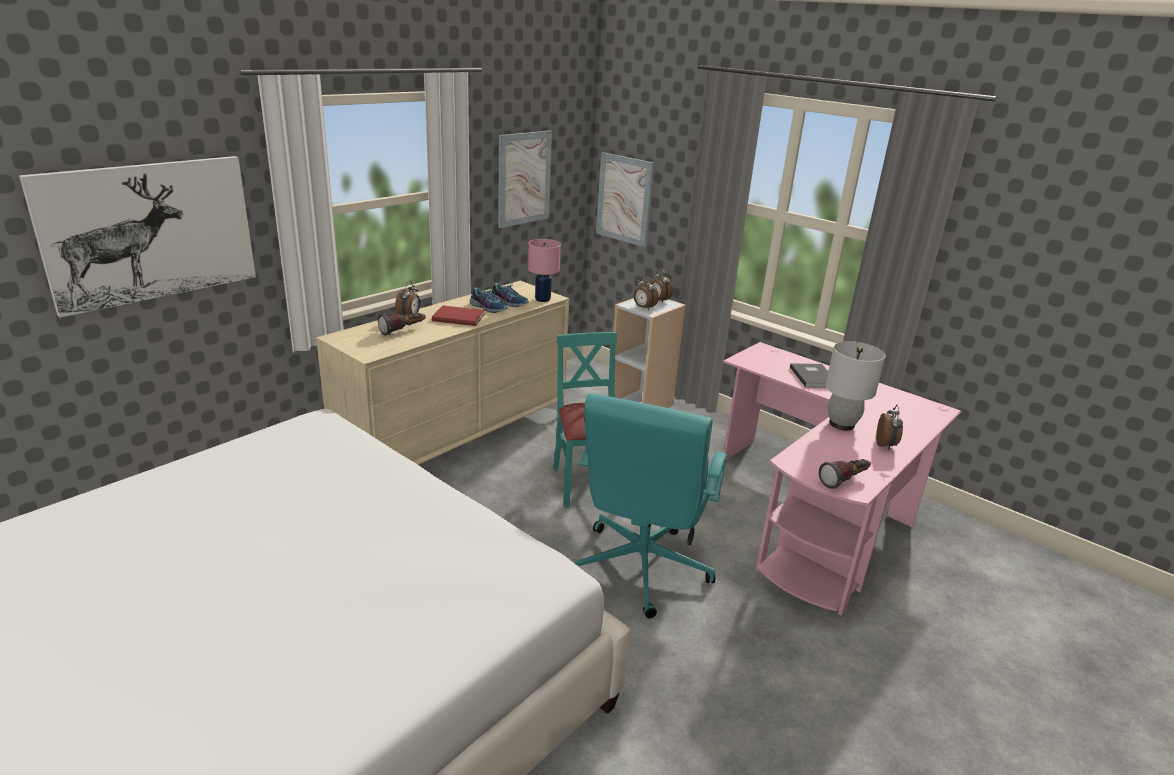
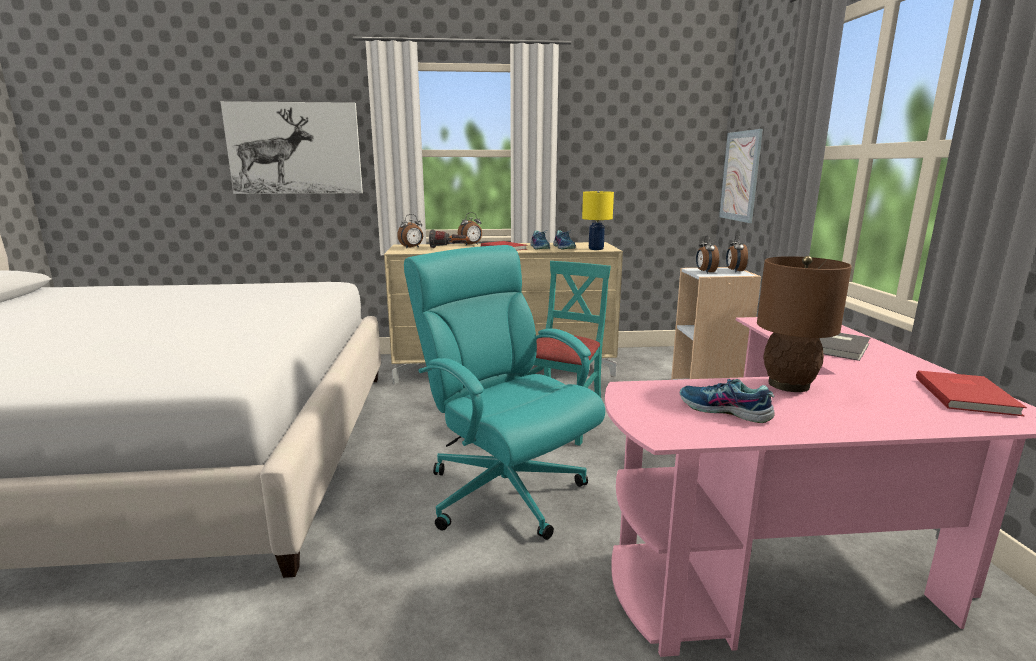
camera: 45 degrees right, 10 degrees down
picture [498,130,552,228] -> none
pink table lamp [528,239,561,302] -> yellow table lamp [582,191,614,250]
turquoise office chair [573,393,728,618] -> turquoise office chair turned 75 degrees clockwise [404,245,605,540]
flashlight [819,459,871,489] -> none
white table lamp [825,341,886,430] -> brown table lamp [757,256,852,392]
alarm clock [876,404,903,450] -> alarm clock moved to [397,214,423,249]
none -> shoe [680,379,775,423]
none -> red book [916,371,1027,416]

